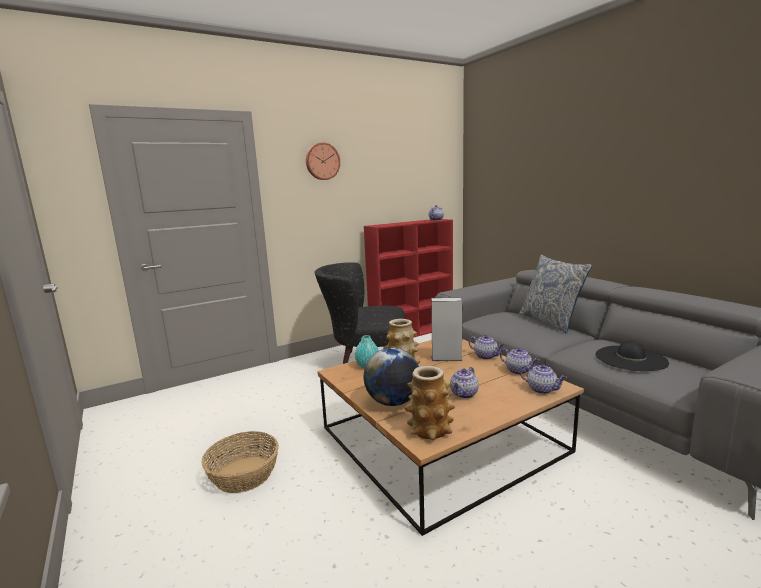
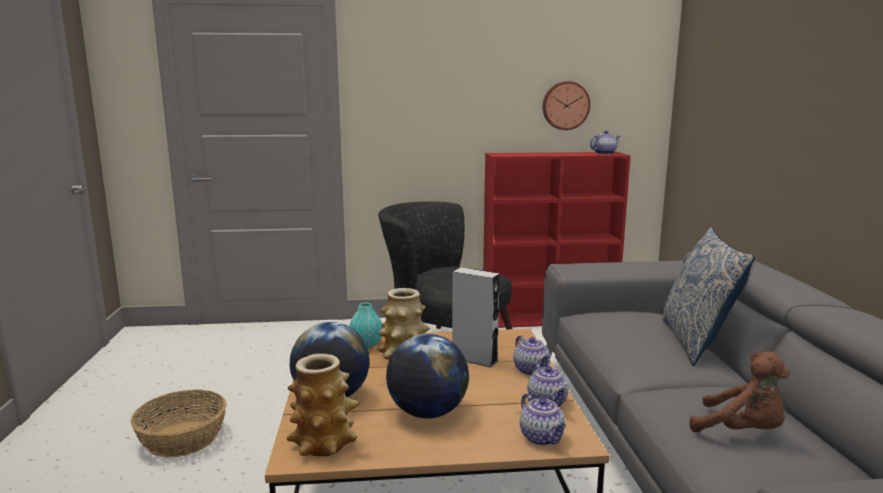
camera: 25 degrees right, 0 degrees up
wall clock [306,143,340,180] -> wall clock moved to [543,81,591,130]
teapot [450,367,479,399] -> globe [386,334,469,419]
black hat [595,340,669,371] -> brown plush toy [690,351,790,432]

